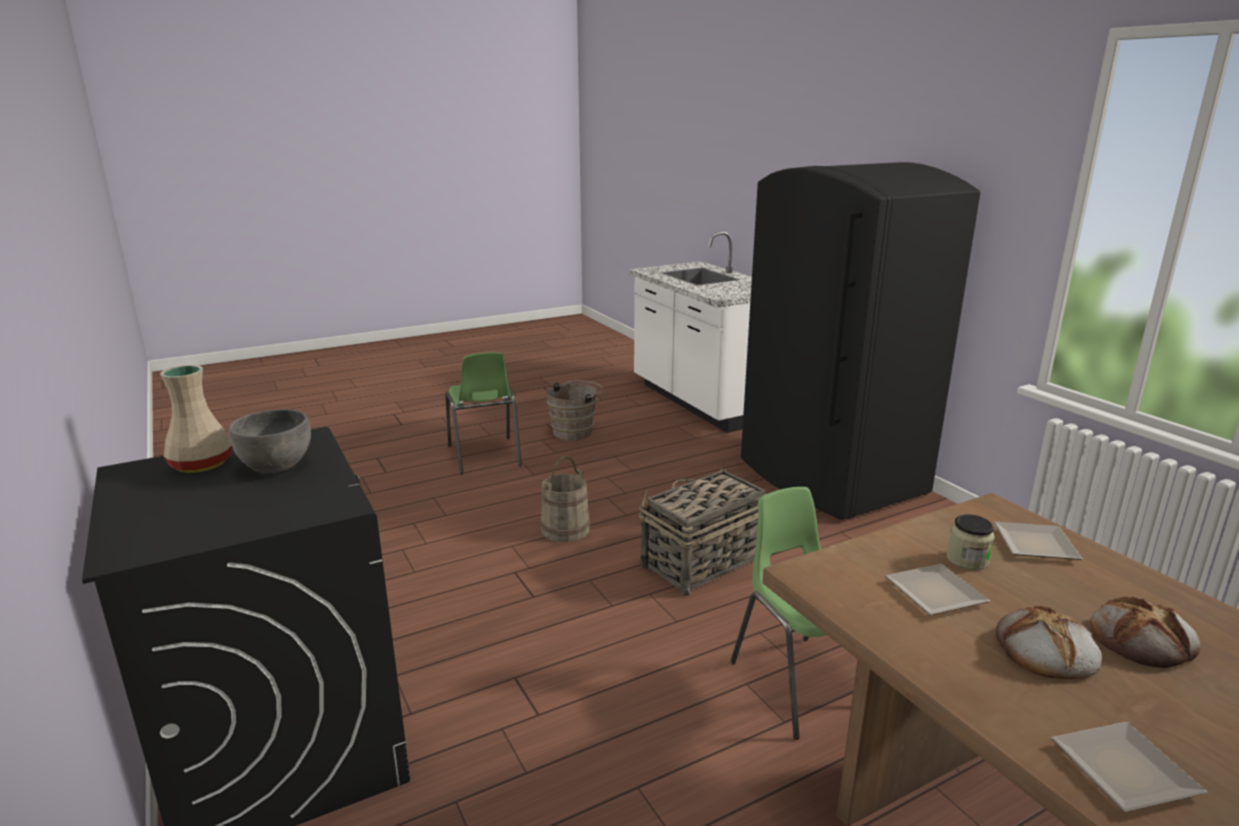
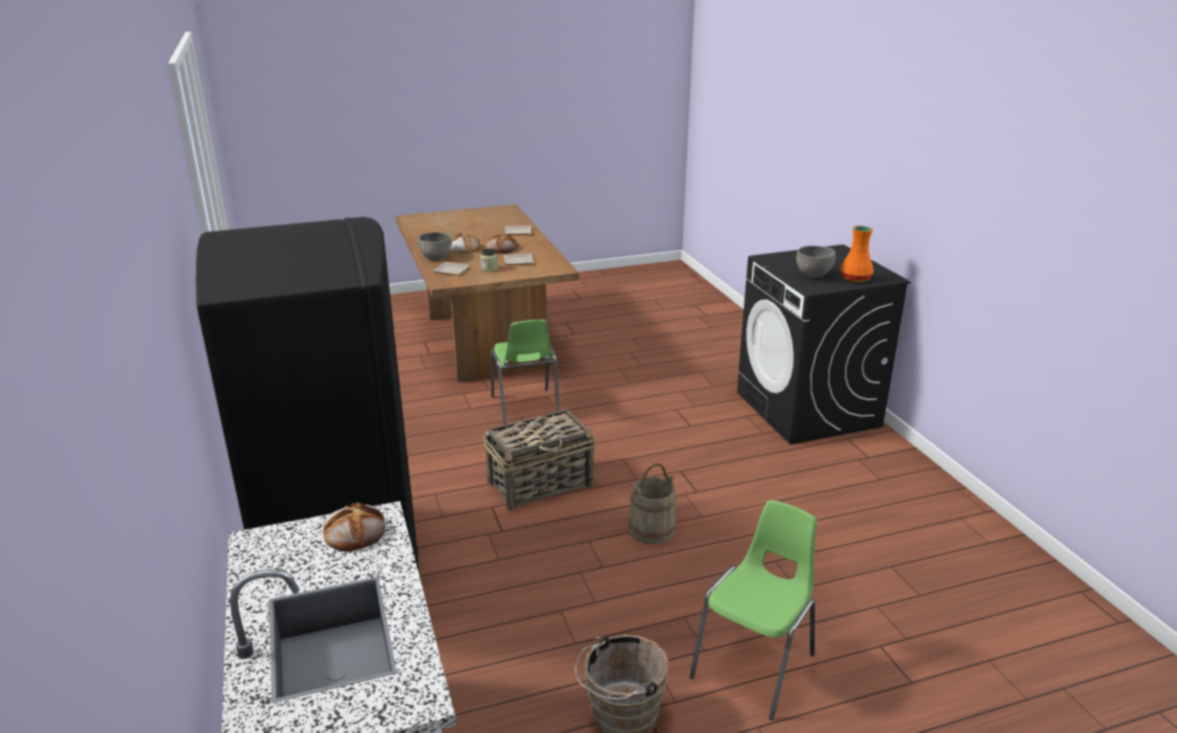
camera: 170 degrees left, 5 degrees up
beige vase [160,365,232,473] -> orange vase [840,226,874,282]
green chair [445,352,522,474] -> green chair turned 45 degrees clockwise [689,500,817,720]
none -> bread [323,503,385,552]
none -> grey bowl [418,232,452,261]

